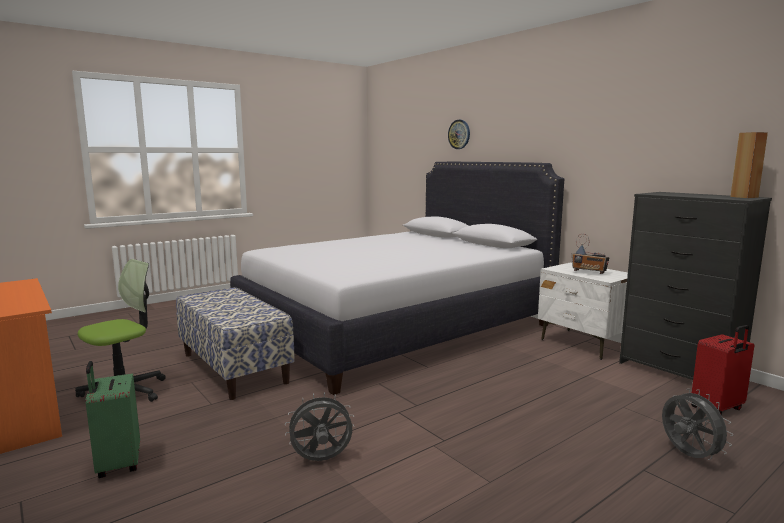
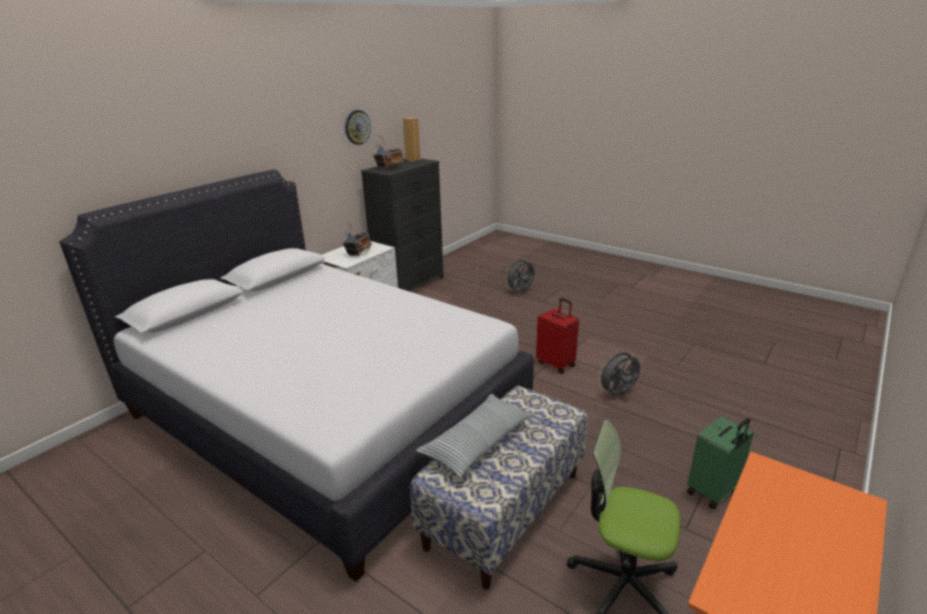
camera: 105 degrees left, 15 degrees up
grey fan [285,392,354,461] -> grey fan turned 90 degrees clockwise [597,349,640,395]
wall clock [448,120,470,149] -> wall clock moved to [345,110,371,145]
red suitcase [691,325,754,415] -> red suitcase moved to [536,298,579,374]
none -> radio [373,135,404,169]
none -> pillow [416,394,534,478]

